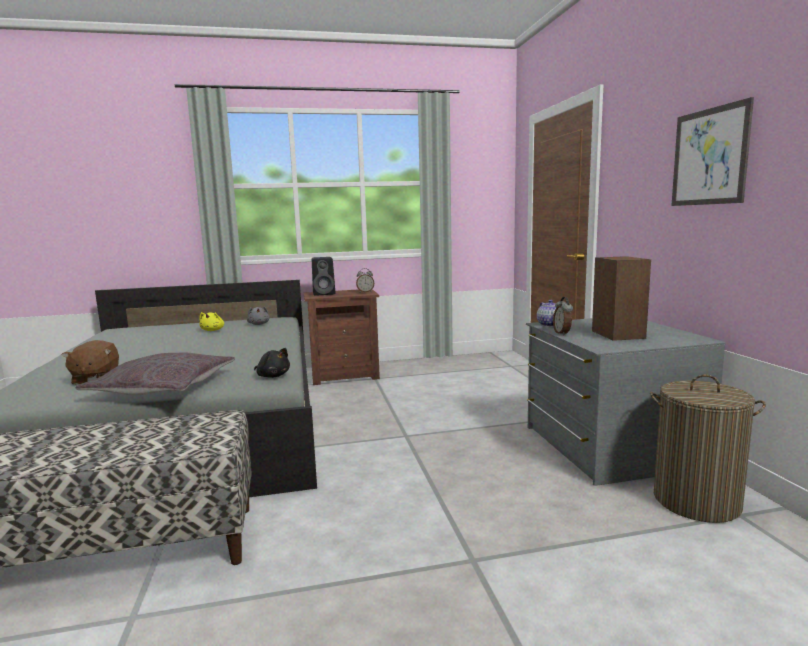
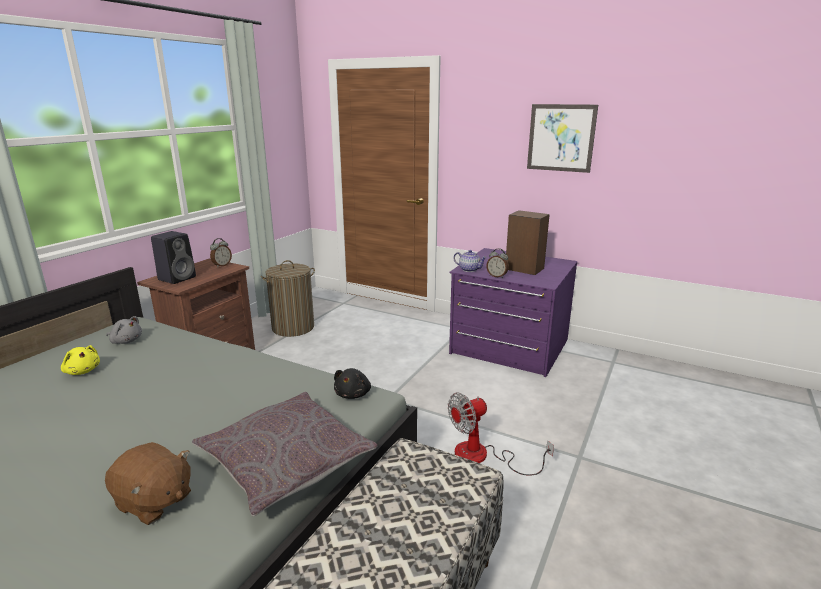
camera: 50 degrees left, 10 degrees up
black plush toy [254,348,290,378] -> black plush toy turned 120 degrees clockwise [334,368,371,399]
grey dresser [526,318,726,486] -> purple dresser [449,248,577,377]
laundry basket [650,374,766,523] -> laundry basket moved to [261,260,315,337]
none -> fan [448,392,554,476]

